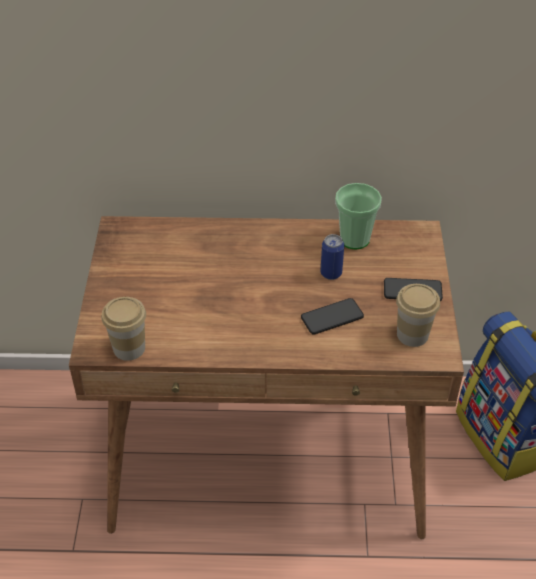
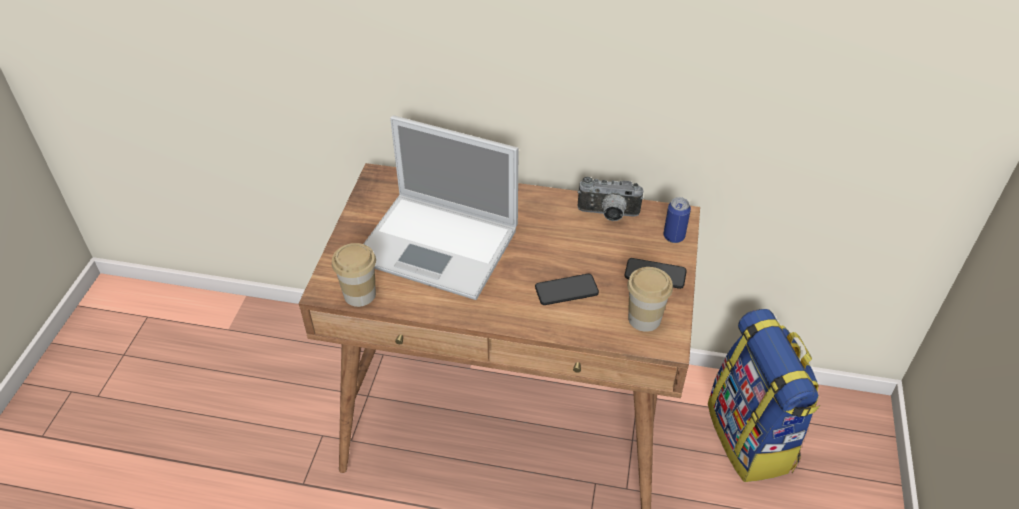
camera: 10 degrees right, 0 degrees up
can [321,234,344,280] -> can moved to [663,197,691,243]
cup [335,183,382,249] -> camera [578,177,644,221]
none -> laptop [364,115,519,300]

